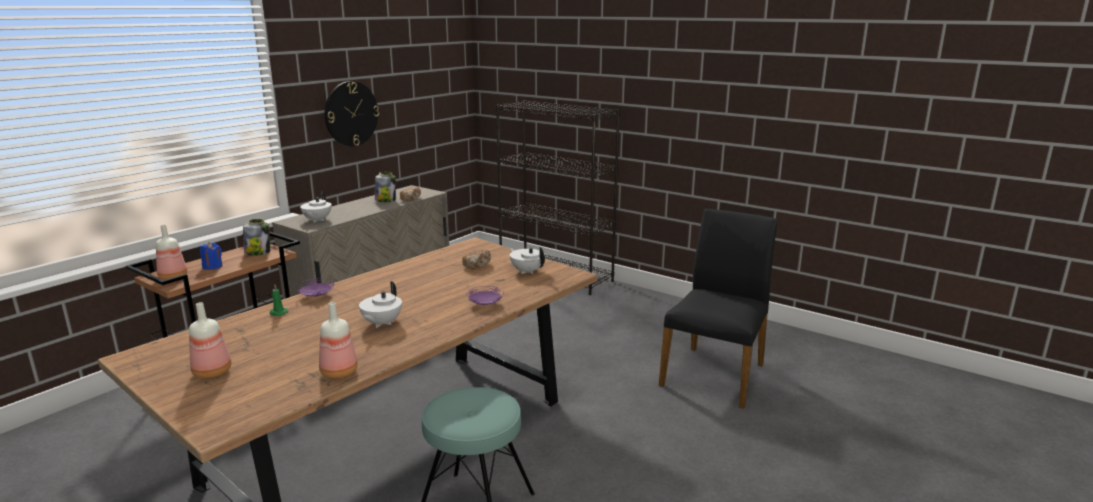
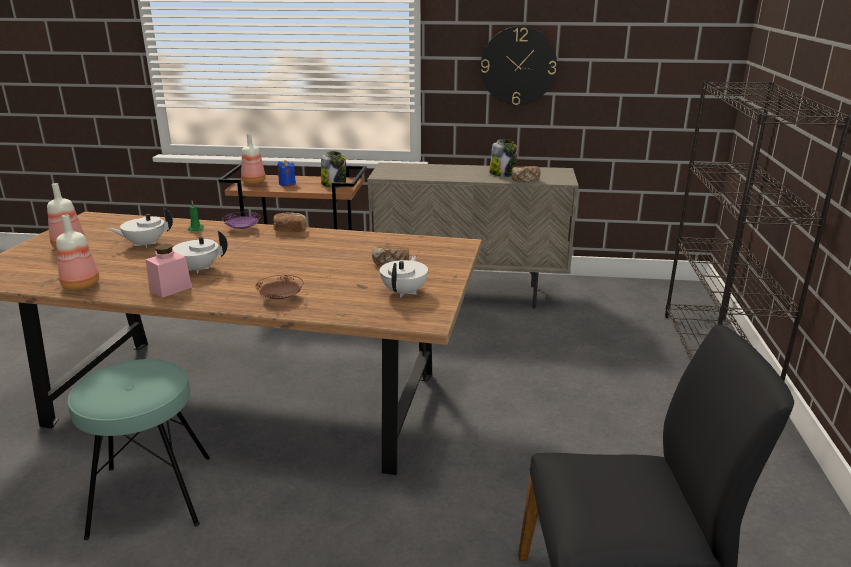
camera: 60 degrees right, 5 degrees up
white teapot [300,191,331,223] -> white teapot moved to [107,207,173,248]
purple plate [466,286,504,305] -> brown plate [256,275,303,299]
none -> pink jar [146,244,192,298]
none -> bread [273,212,307,232]

